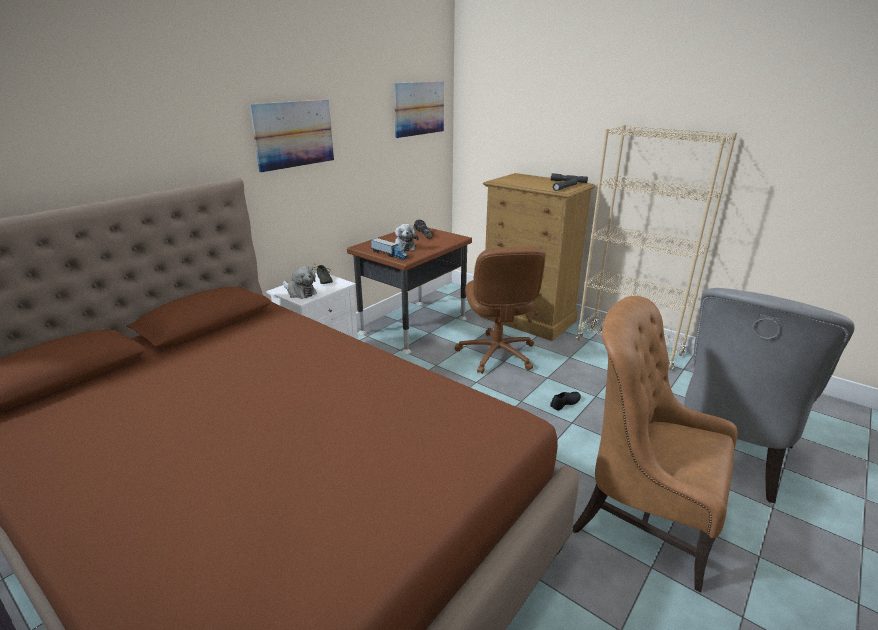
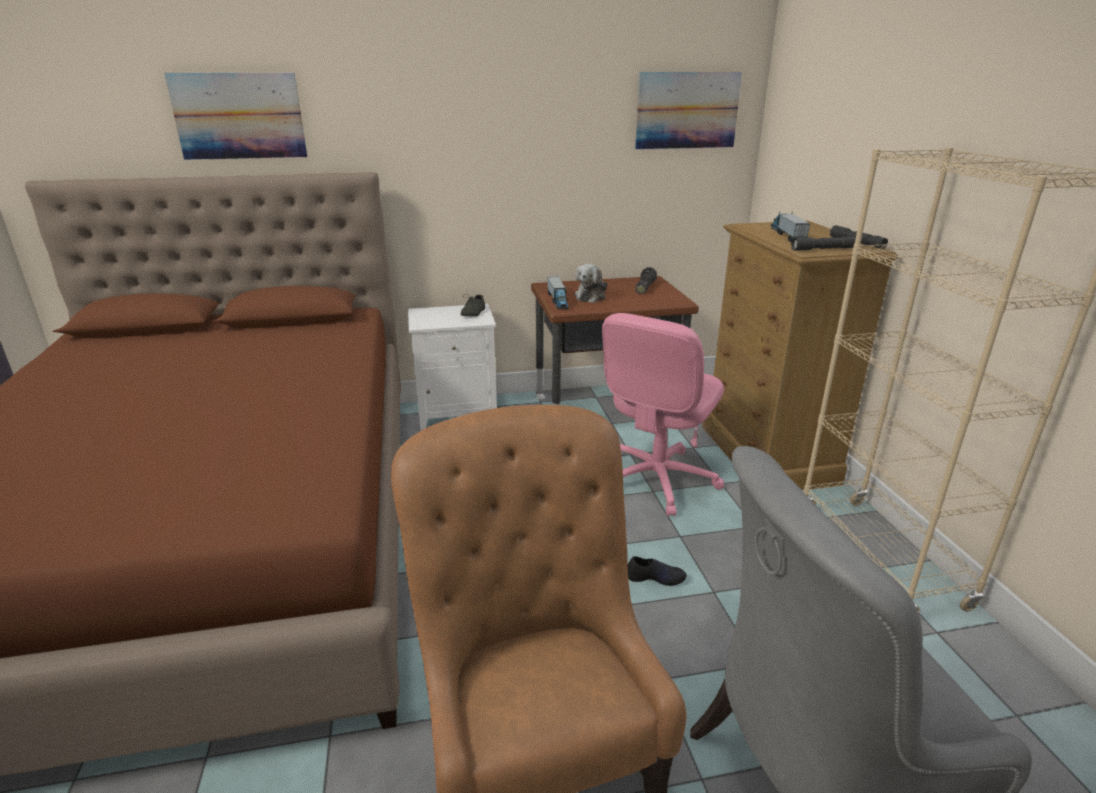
camera: 40 degrees right, 0 degrees up
picture [249,100,334,172] -> picture moved to [164,73,307,160]
plush toy [283,266,317,299] -> none
brown office chair [455,246,545,374] -> pink office chair [602,313,724,516]
none -> toy truck [771,212,810,242]

